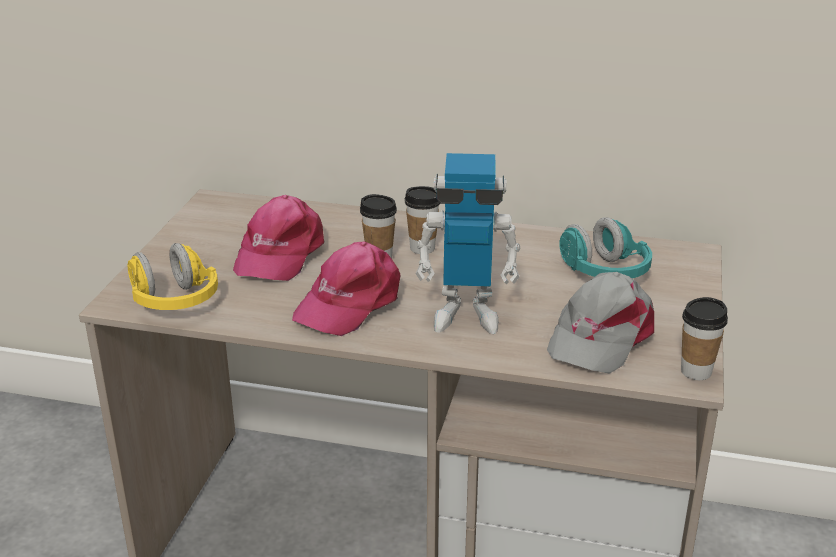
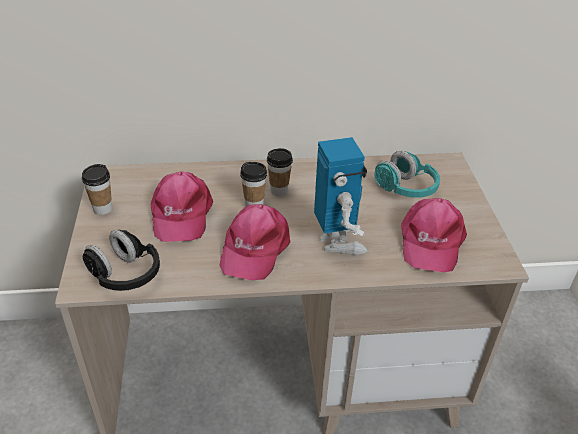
camera: 20 degrees left, 10 degrees up
yellow headphones [128,243,218,310] -> black headphones [83,230,160,291]
toy robot [416,153,520,334] -> toy robot turned 90 degrees counterclockwise [314,137,367,255]
grey cap [547,272,654,374] -> pink cap [401,198,467,272]
cup [681,297,728,380] -> cup moved to [82,164,112,215]

